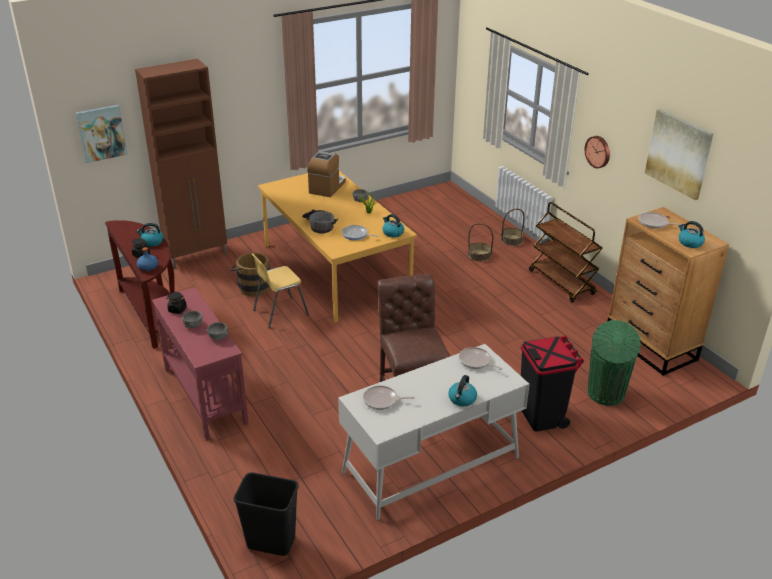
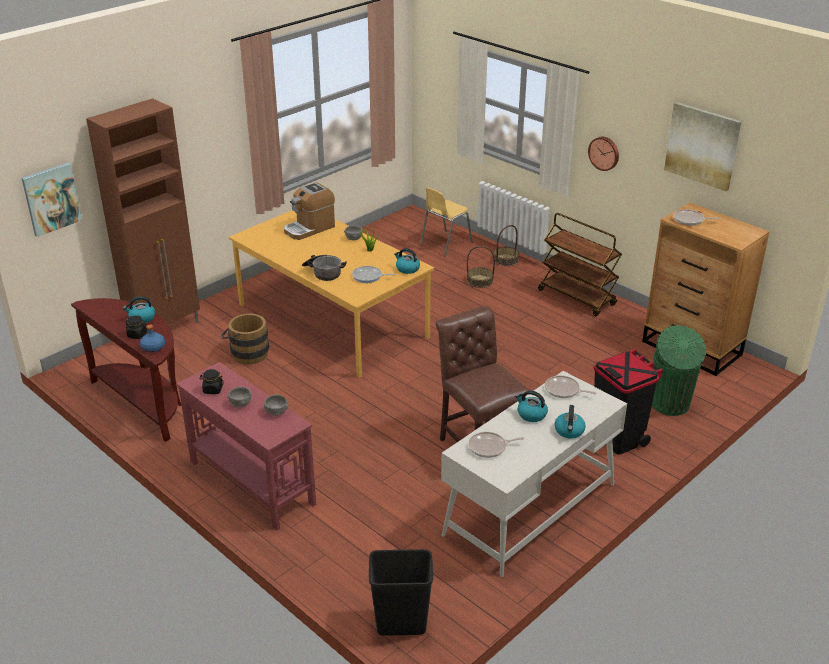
camera: 15 degrees left, 0 degrees up
yellow chair [252,254,309,328] -> yellow chair moved to [420,187,473,256]
coffee machine [307,151,346,197] -> coffee machine turned 135 degrees counterclockwise [284,182,335,240]
kettle [678,221,705,248] -> kettle moved to [515,390,548,422]

